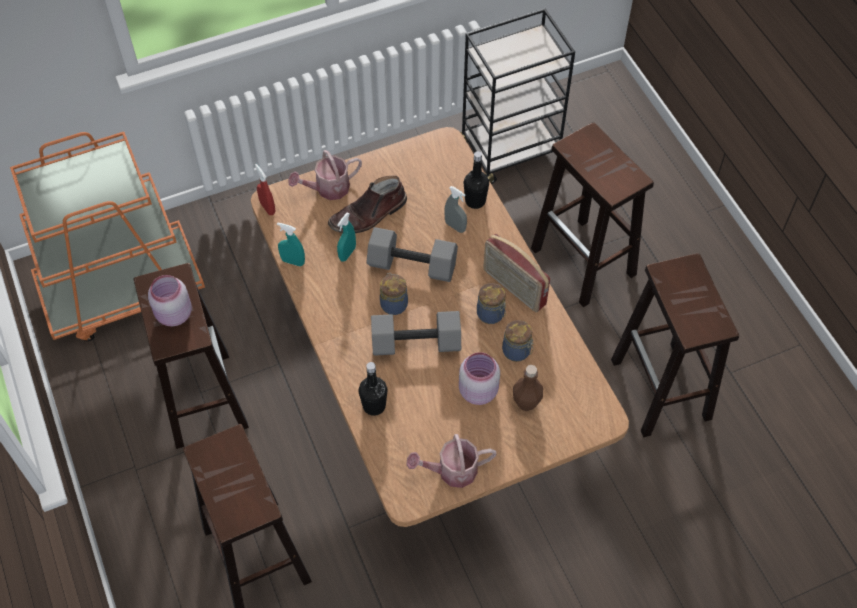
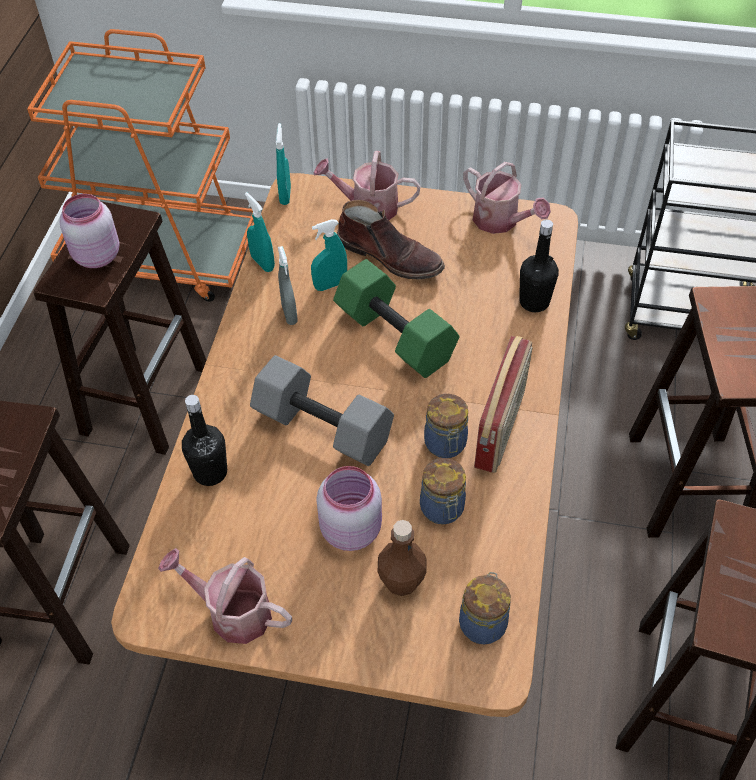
camera: 35 degrees right, 5 degrees down
red spray bottle [255,164,275,215] -> turquoise spray bottle [276,123,291,205]
brown boot [328,176,407,233] -> brown boot turned 150 degrees counterclockwise [337,200,445,280]
grey dumbbell [367,227,458,282] -> green dumbbell [333,259,459,378]
jar [380,273,408,315] -> jar moved to [459,572,511,645]
grey spray bottle [444,186,467,233] -> grey spray bottle moved to [278,246,298,325]
radio [483,234,550,312] -> radio turned 150 degrees counterclockwise [474,336,533,473]
none -> watering can [463,162,551,234]

